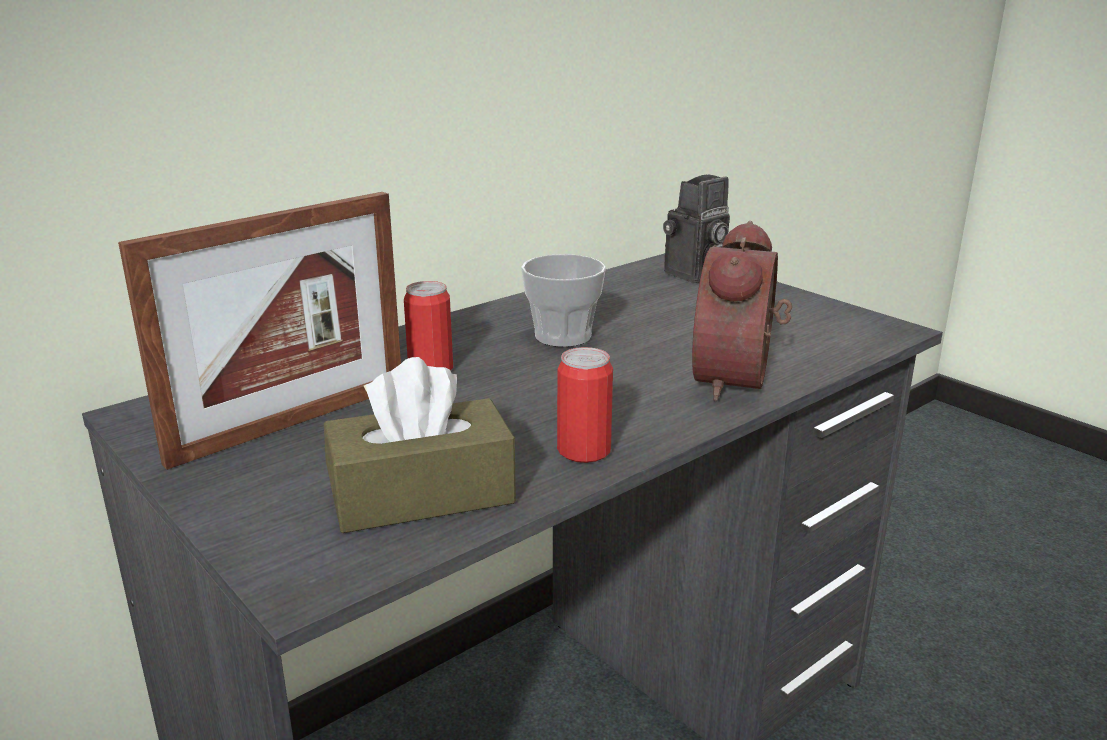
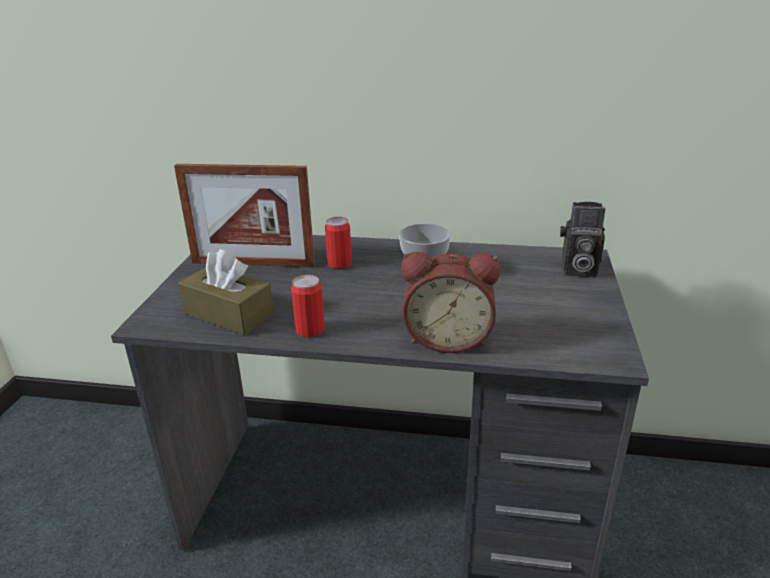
camera: 50 degrees right, 5 degrees up
alarm clock [692,221,792,401] -> alarm clock turned 150 degrees counterclockwise [401,252,500,353]

